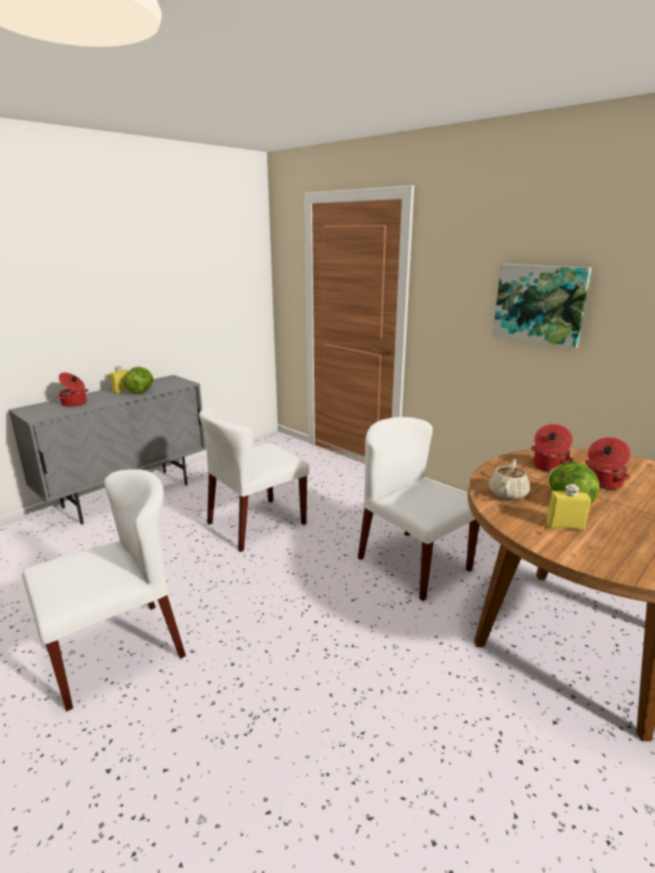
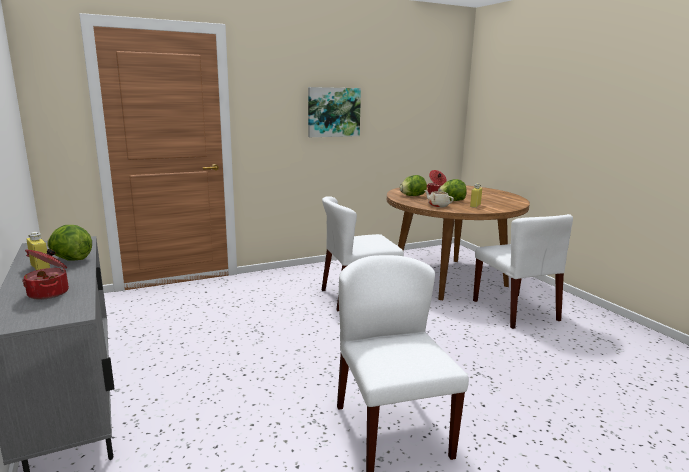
camera: 70 degrees left, 5 degrees down
white chair [199,408,309,552] -> white chair moved to [473,214,573,329]
cooking pot [531,424,573,472] -> lettuce [400,175,427,196]

